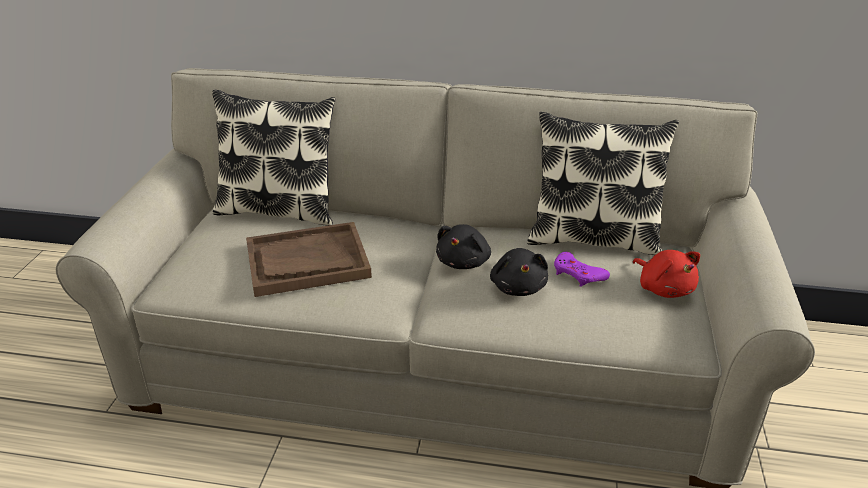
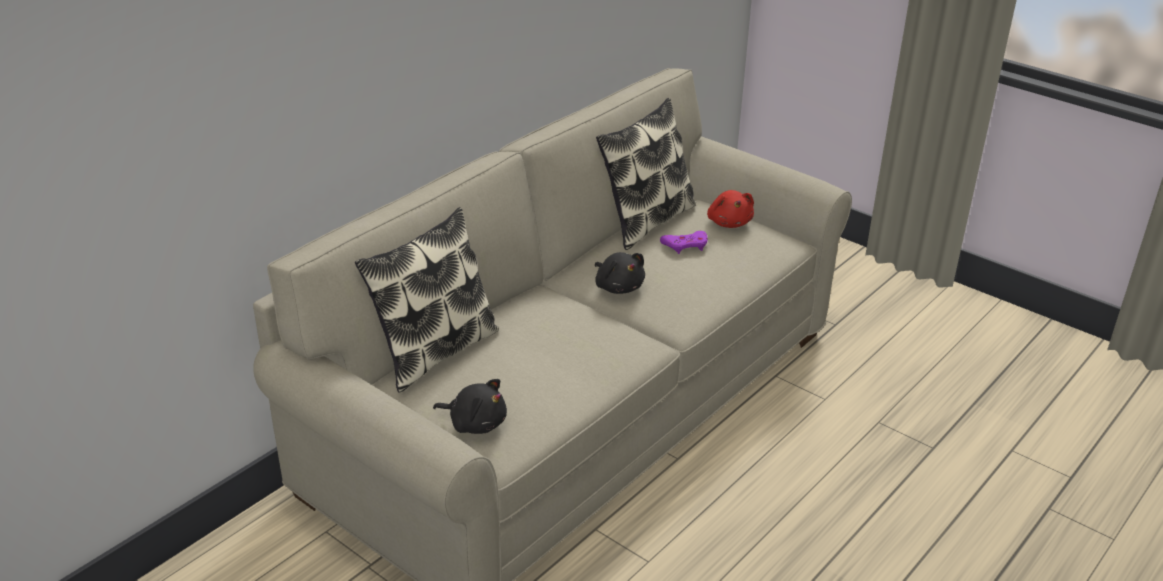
camera: 60 degrees left, 0 degrees up
brown tray [246,222,372,297] -> none
black plush toy [490,248,548,296] -> black plush toy moved to [433,379,507,434]
red plush toy [633,250,700,298] -> red plush toy turned 75 degrees clockwise [707,190,754,228]

